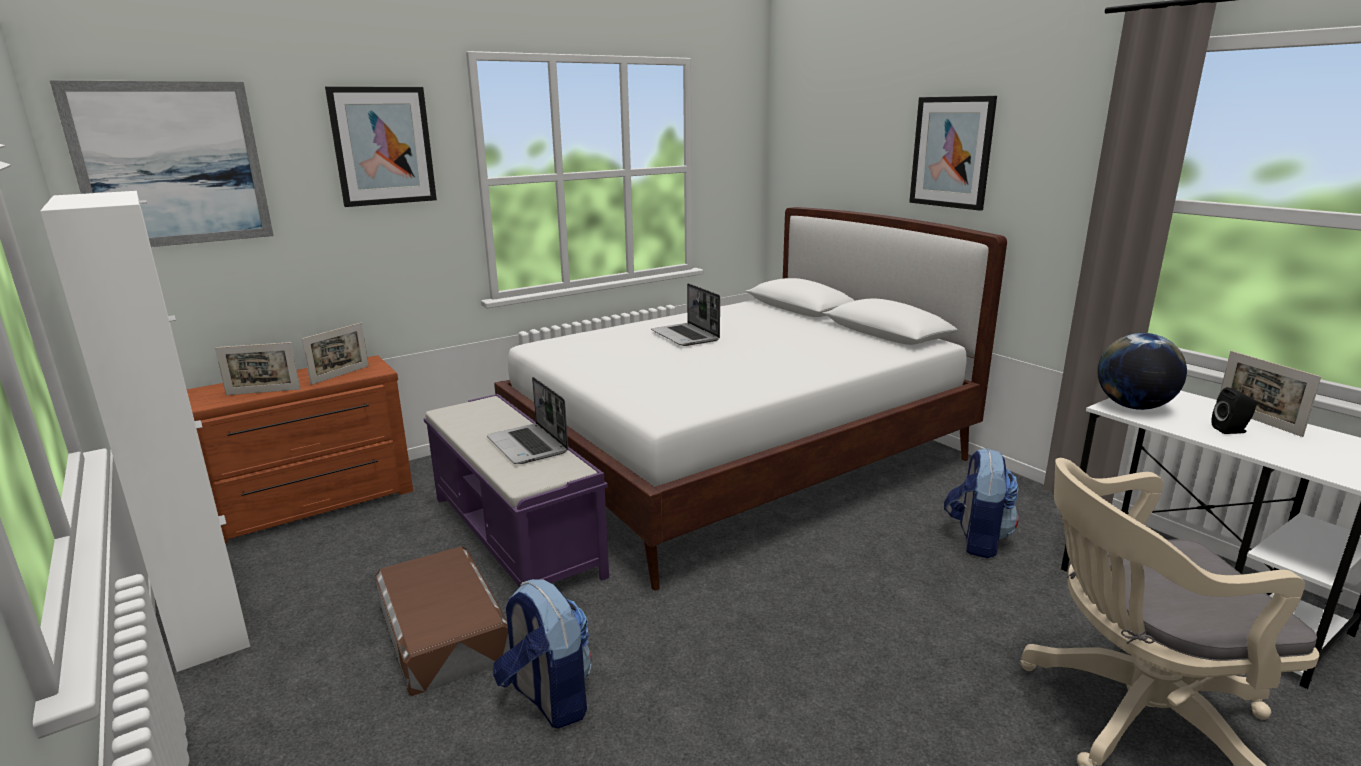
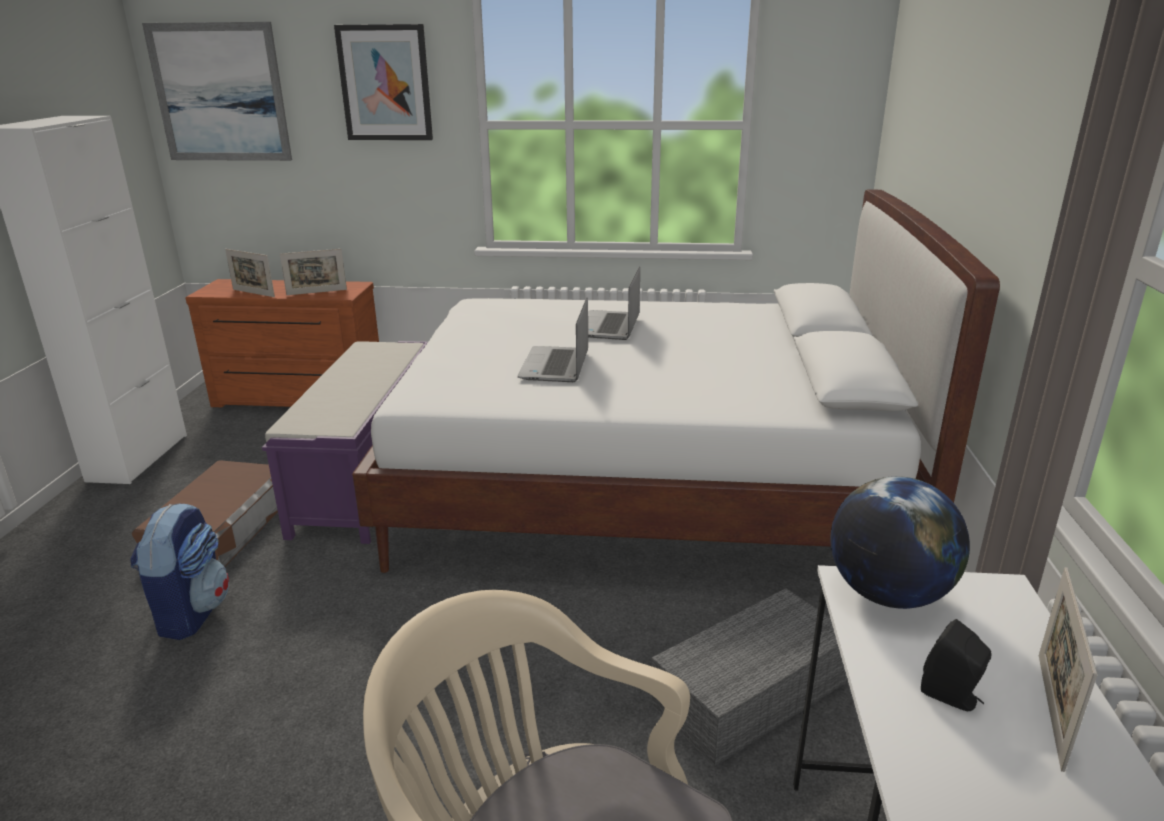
camera: 40 degrees right, 5 degrees up
laptop [487,377,568,464] -> laptop moved to [518,297,588,382]
picture [909,96,997,211] -> none
backpack [944,448,1019,558] -> grey storage box [652,588,847,767]

